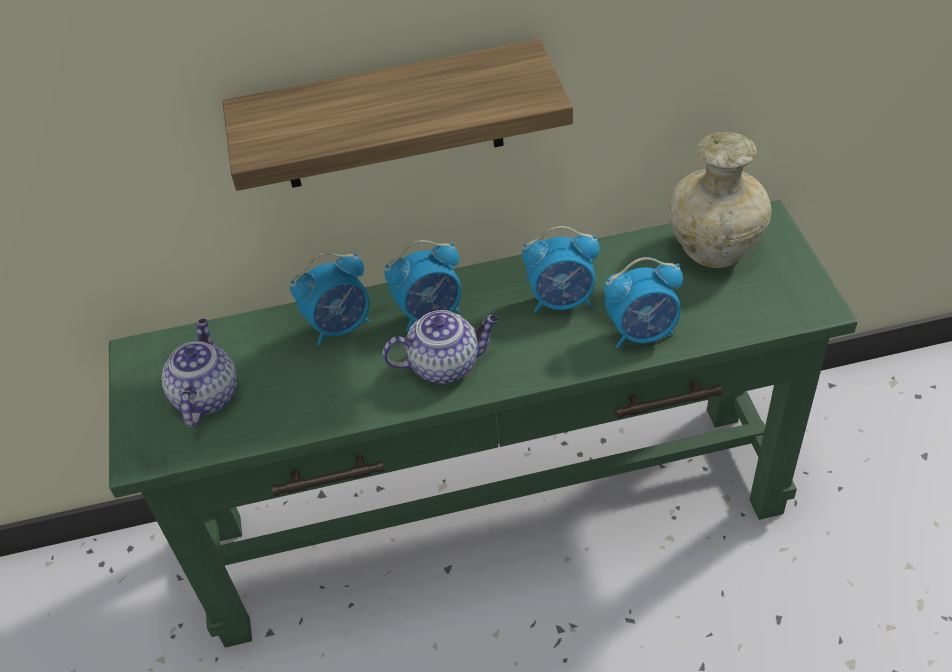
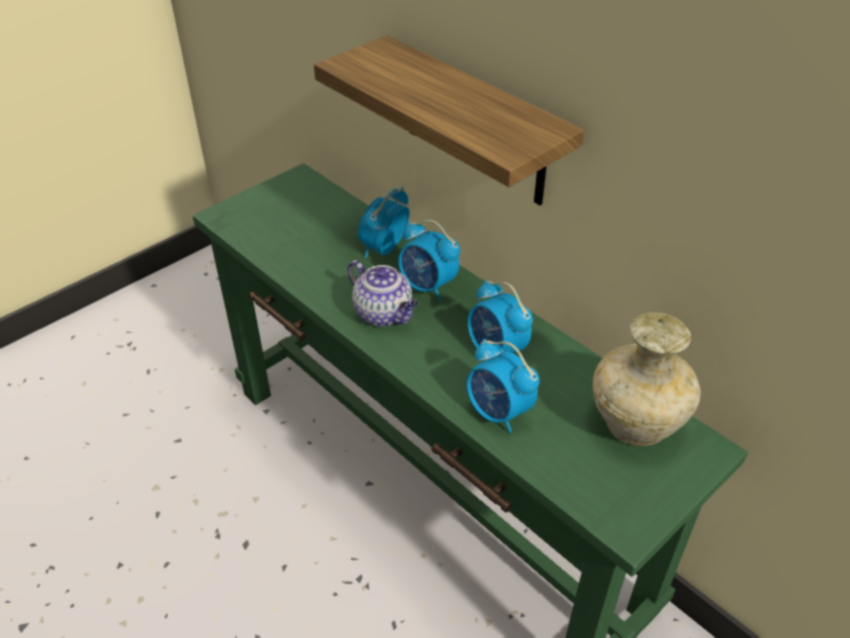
camera: 55 degrees right, 5 degrees down
teapot [161,319,237,427] -> none
alarm clock [290,253,370,345] -> alarm clock turned 90 degrees clockwise [358,187,410,258]

